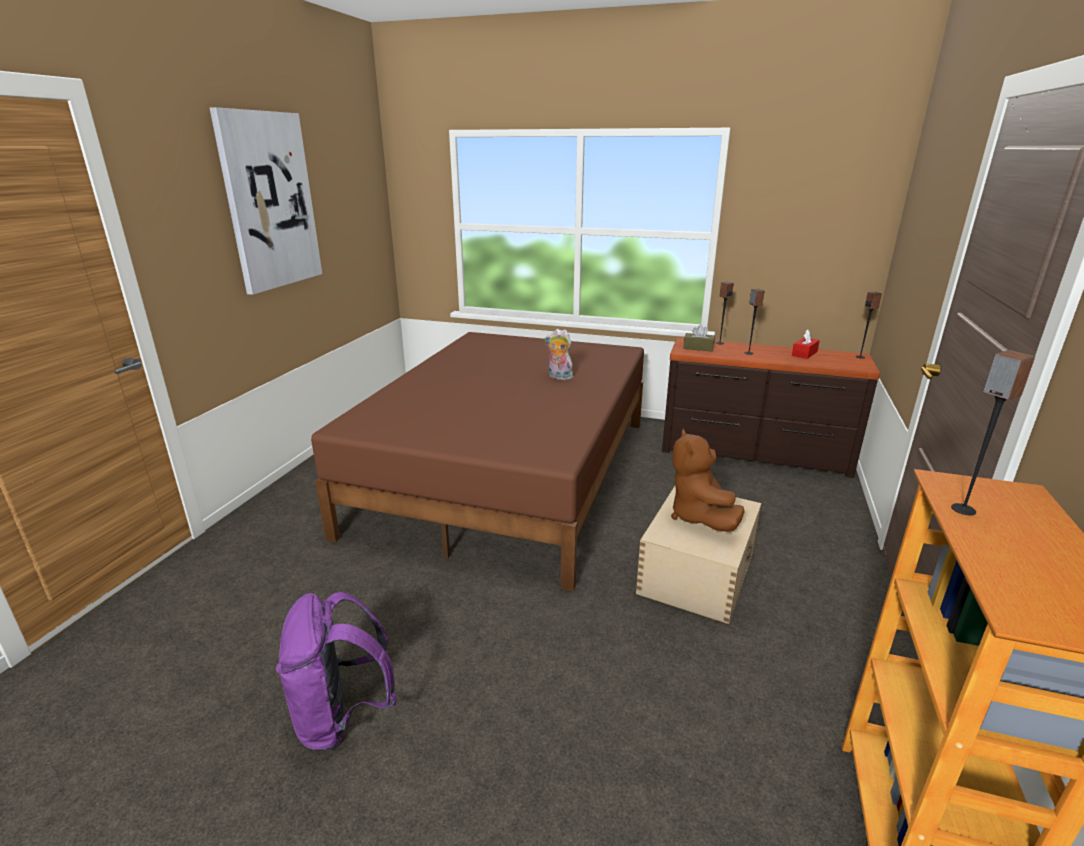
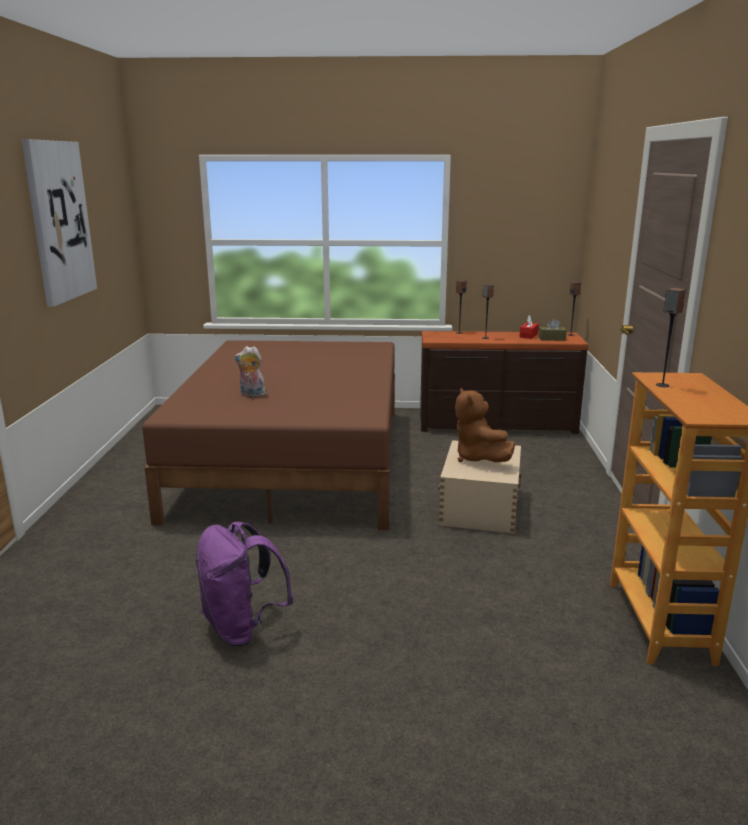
camera: 15 degrees left, 5 degrees down
plush toy [545,329,573,380] -> plush toy moved to [234,346,266,397]
brown tissue box [683,325,715,352] -> brown tissue box moved to [539,318,567,341]

